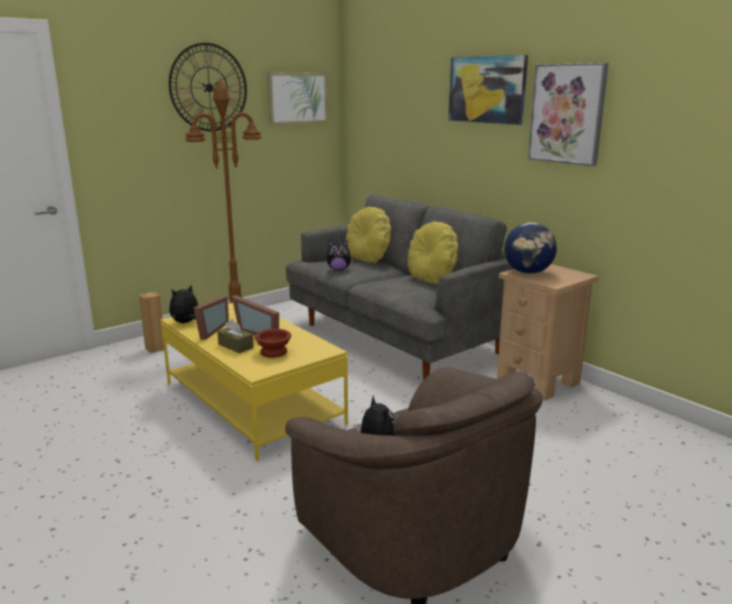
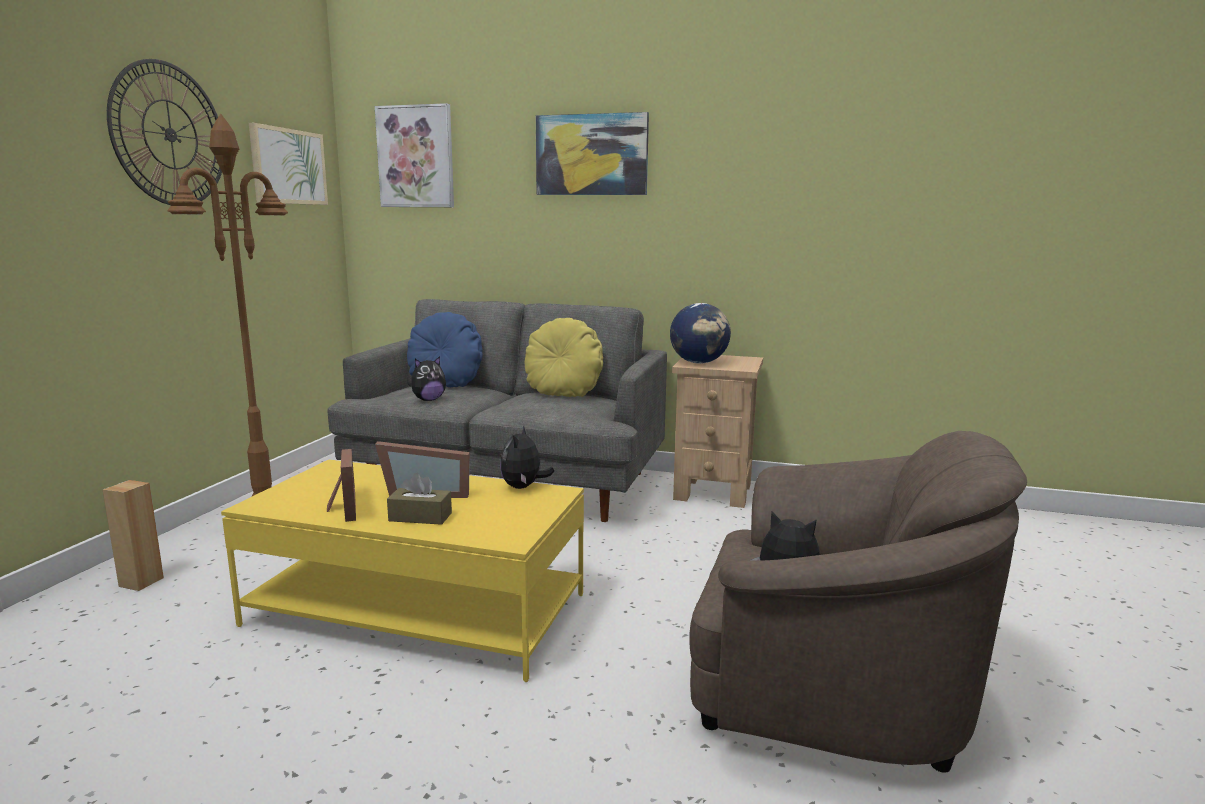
camera: 35 degrees left, 5 degrees down
plush toy [169,285,198,323] -> plush toy moved to [500,425,554,489]
brown bowl [255,329,291,358] -> none
yellow pillow [346,207,391,263] -> blue pillow [407,312,483,387]
picture [528,63,608,166] -> picture moved to [375,103,454,207]

